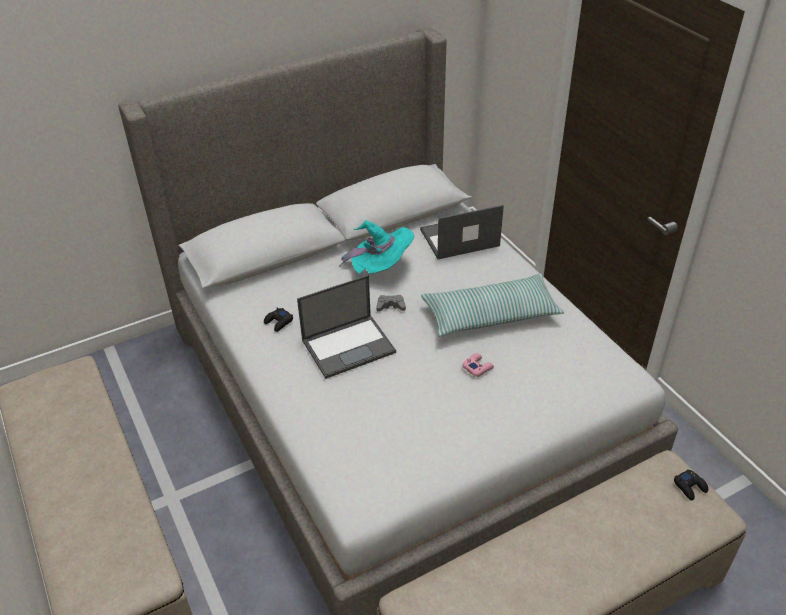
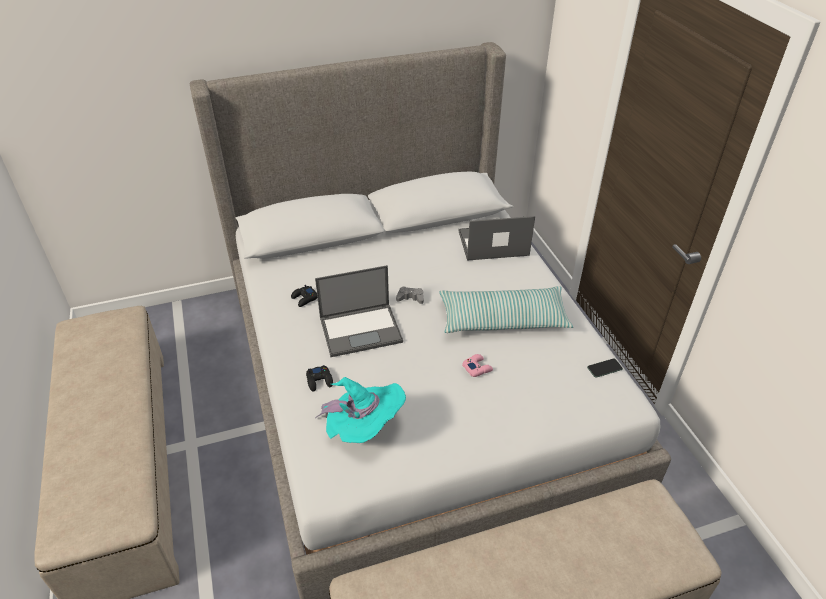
camera: 10 degrees right, 0 degrees up
turquoise hat [339,220,414,274] -> turquoise hat moved to [315,377,406,443]
black game controller [674,469,708,500] -> black game controller moved to [306,365,333,391]
none -> phone [587,358,623,378]

